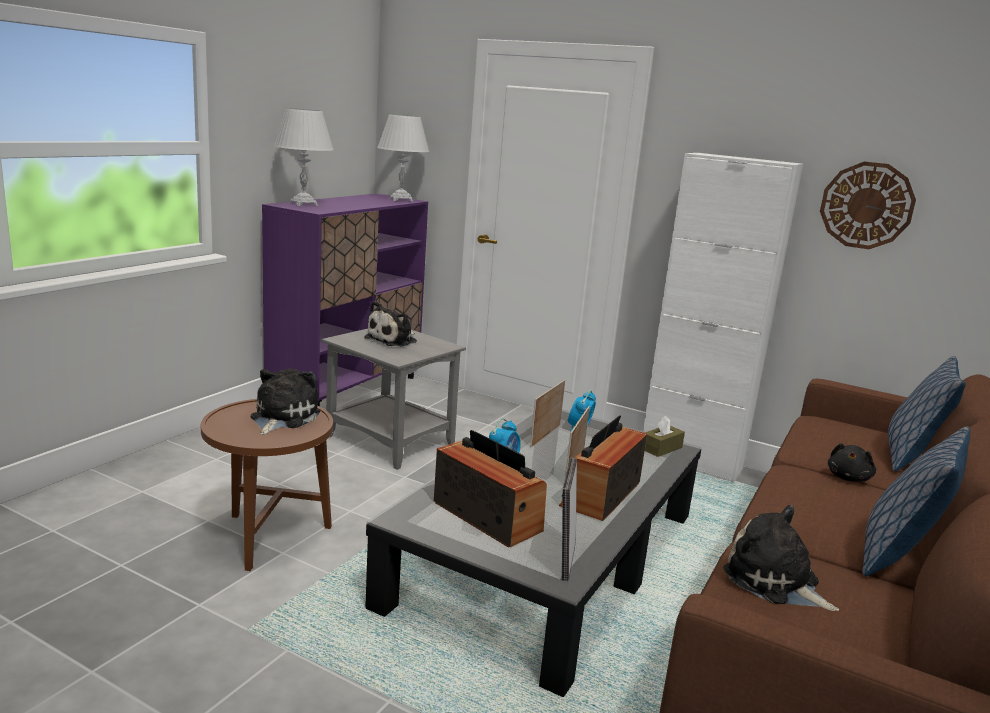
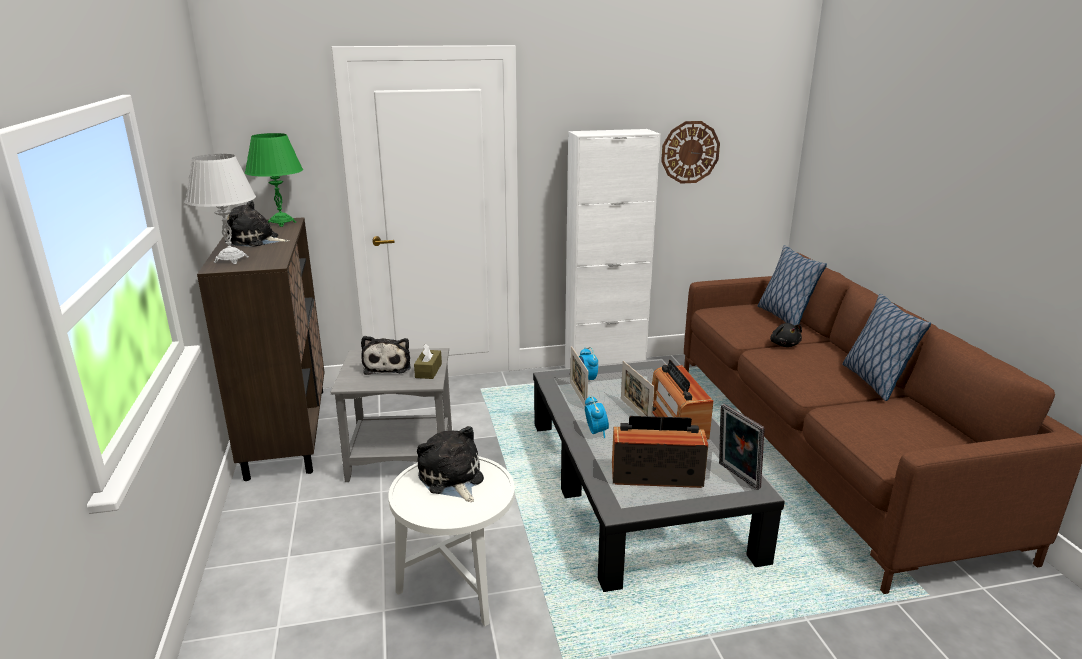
camera: 40 degrees left, 5 degrees up
brown side table [201,399,333,571] -> white side table [388,456,515,626]
purple cabinet [262,194,428,407] -> brown cabinet [197,218,324,481]
white table lamp [377,114,429,202] -> green table lamp [245,133,303,227]
brown tissue box [645,416,685,457] -> brown tissue box moved to [414,343,442,379]
plush toy [723,505,839,611] -> plush toy moved to [225,200,290,247]

